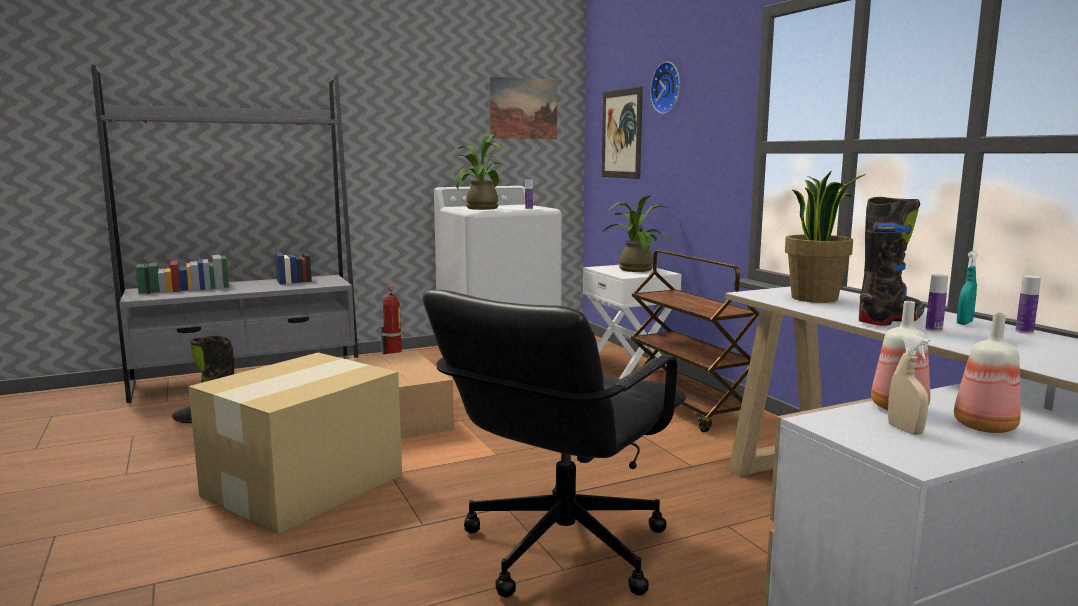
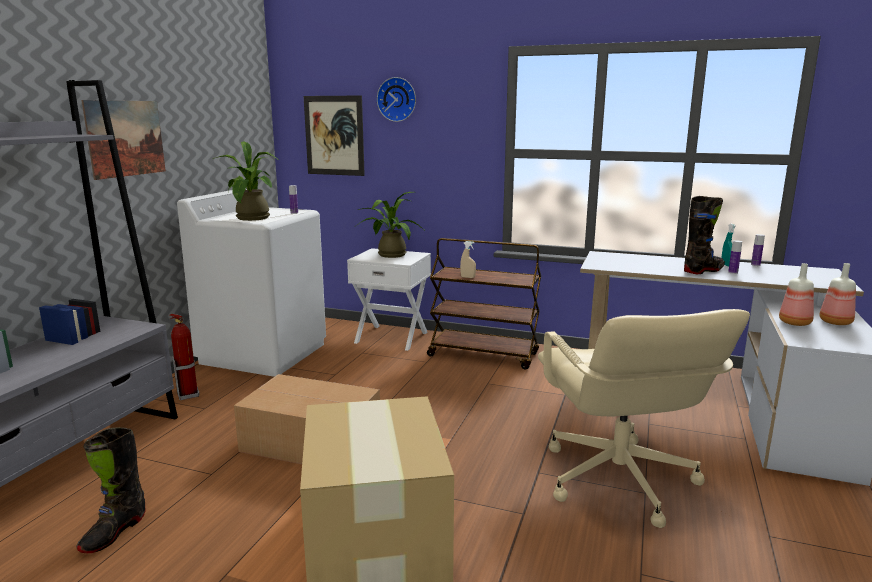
camera: 45 degrees left, 5 degrees up
black office chair [422,290,686,598] -> beige office chair [538,309,750,528]
picture [489,77,557,139] -> picture moved to [81,100,166,180]
potted plant [785,170,866,303] -> none
black boot [859,197,925,326] -> black boot turned 45 degrees clockwise [684,196,725,274]
beige spray bottle [888,334,930,435] -> beige spray bottle moved to [460,241,476,278]

